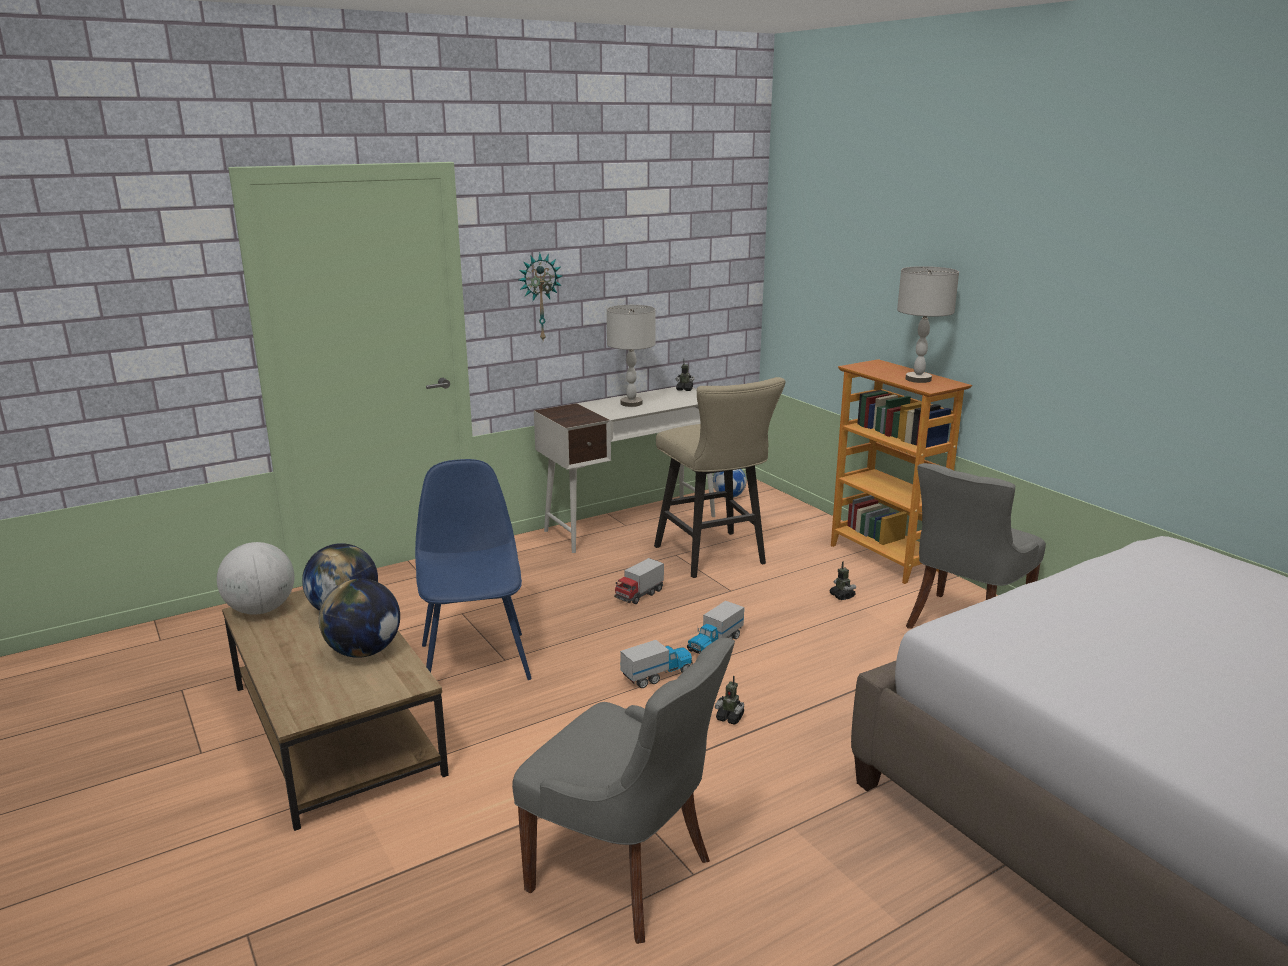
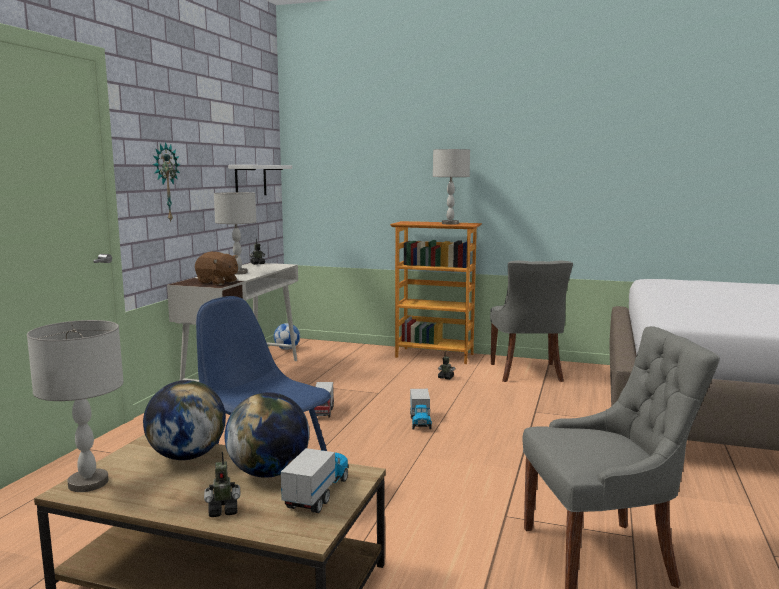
camera: 40 degrees left, 10 degrees down
globe [217,542,294,615] -> grey table lamp [27,320,124,492]
toy truck [620,640,693,688] -> toy truck moved to [281,447,349,513]
beige stool [654,377,785,578] -> none
toy robot [715,676,744,725] -> toy robot moved to [204,451,241,517]
none -> brown plush toy [195,252,238,285]
none -> white shelf [228,165,292,195]

